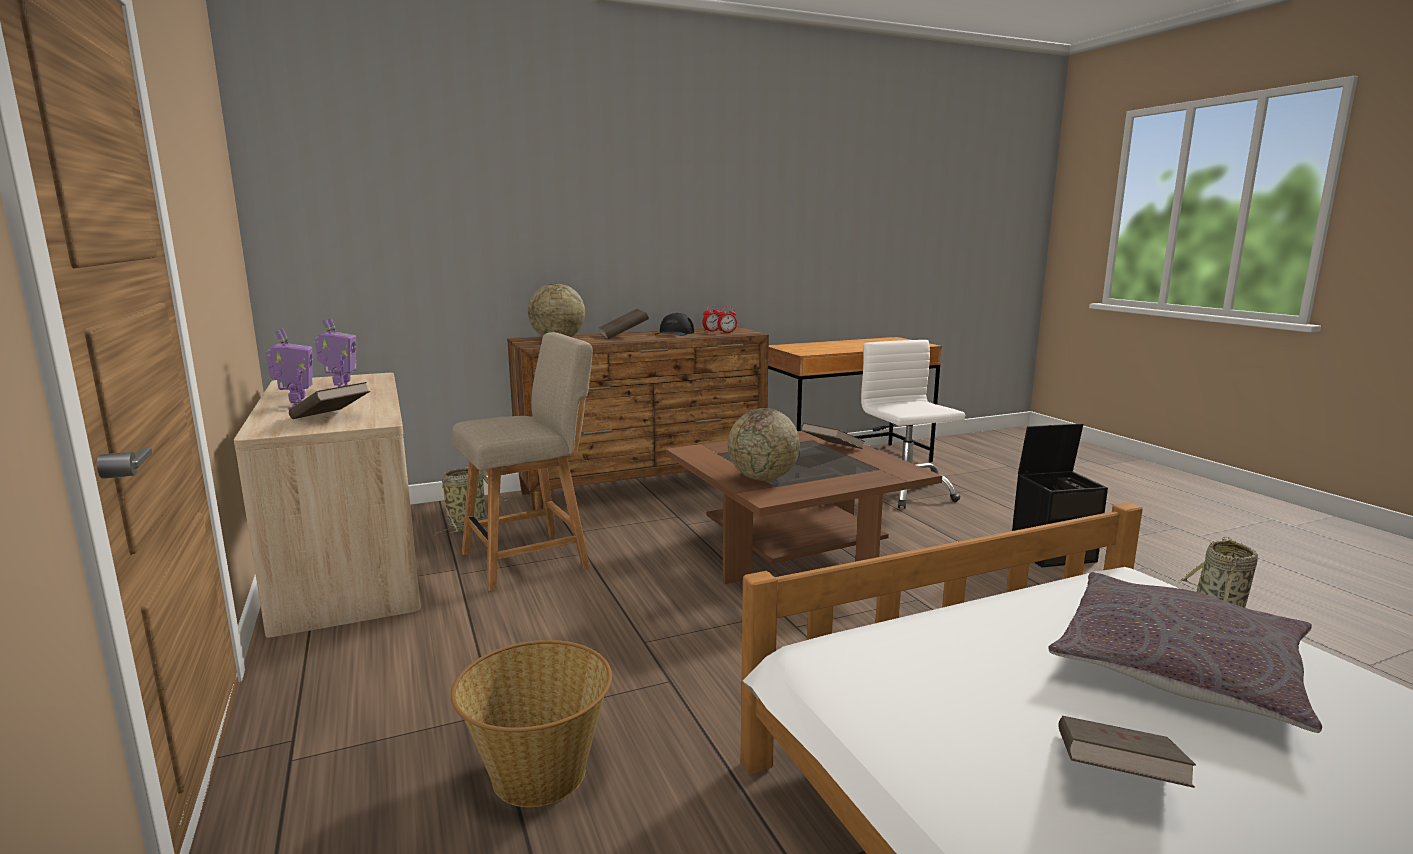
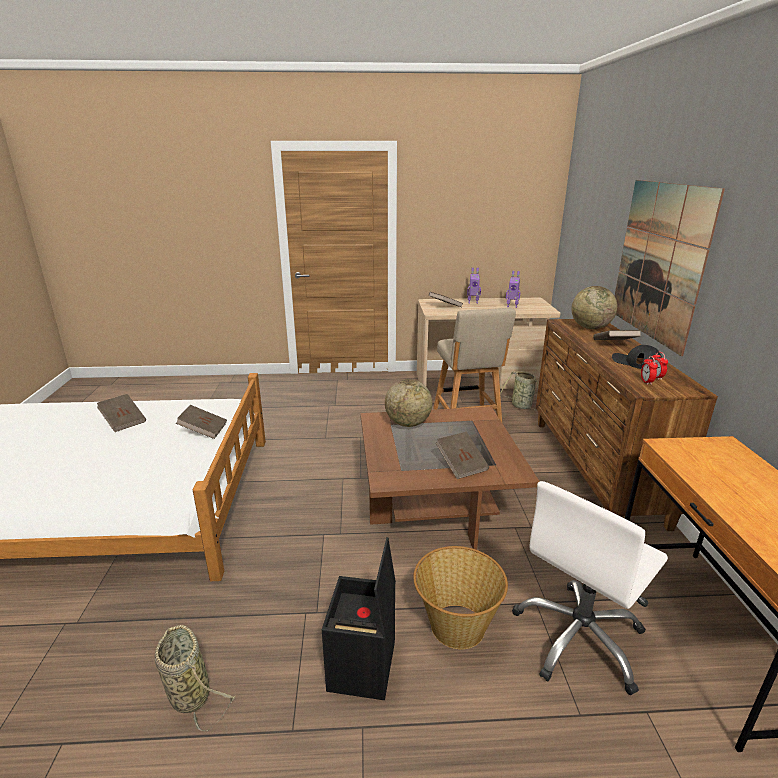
camera: 110 degrees right, 10 degrees up
basket [451,640,612,807] -> basket moved to [413,546,508,649]
white office chair [861,340,965,509] -> white office chair turned 135 degrees clockwise [512,481,668,695]
grey pillow [1048,572,1322,733] -> none
none -> brown book [176,405,227,439]
none -> picture [615,180,725,356]

